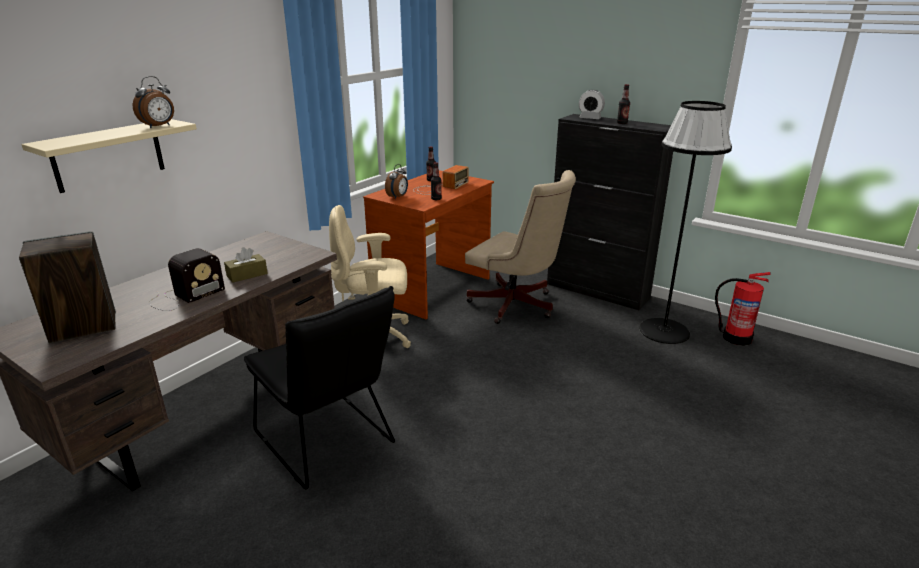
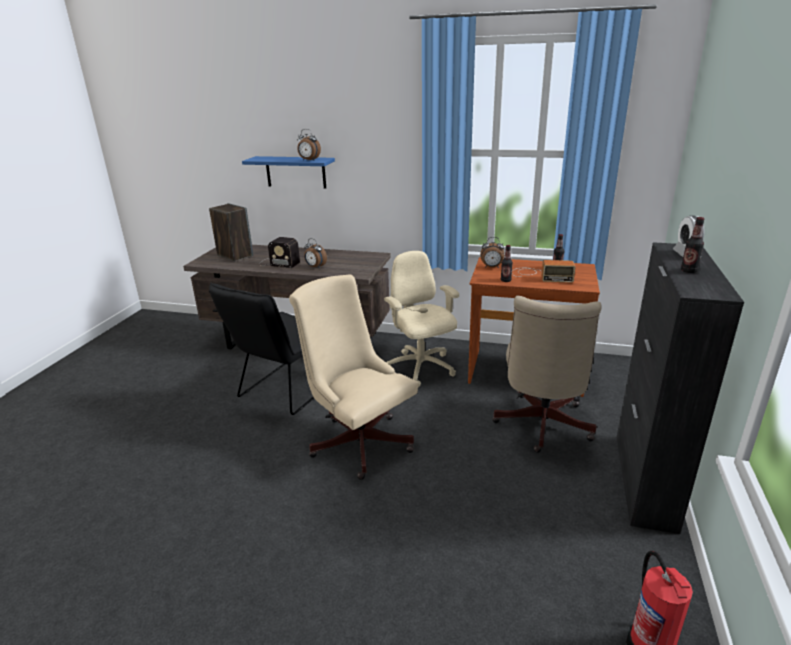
camera: 70 degrees right, 0 degrees up
beige shelf [21,119,197,193] -> blue shelf [242,156,335,188]
brown tissue box [224,247,268,283] -> alarm clock [304,238,327,269]
black floor lamp [639,101,732,344] -> none
none -> beige office chair [289,274,418,480]

